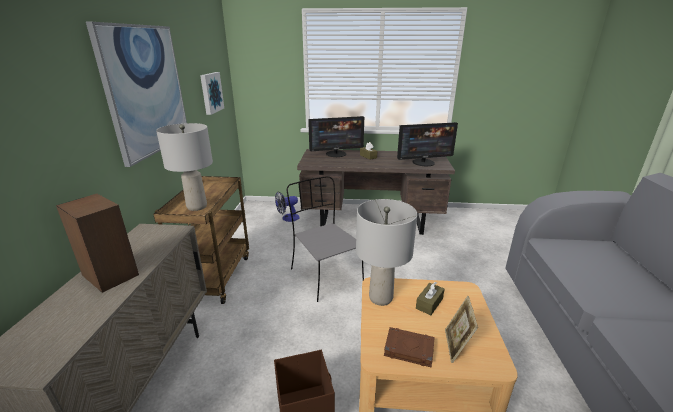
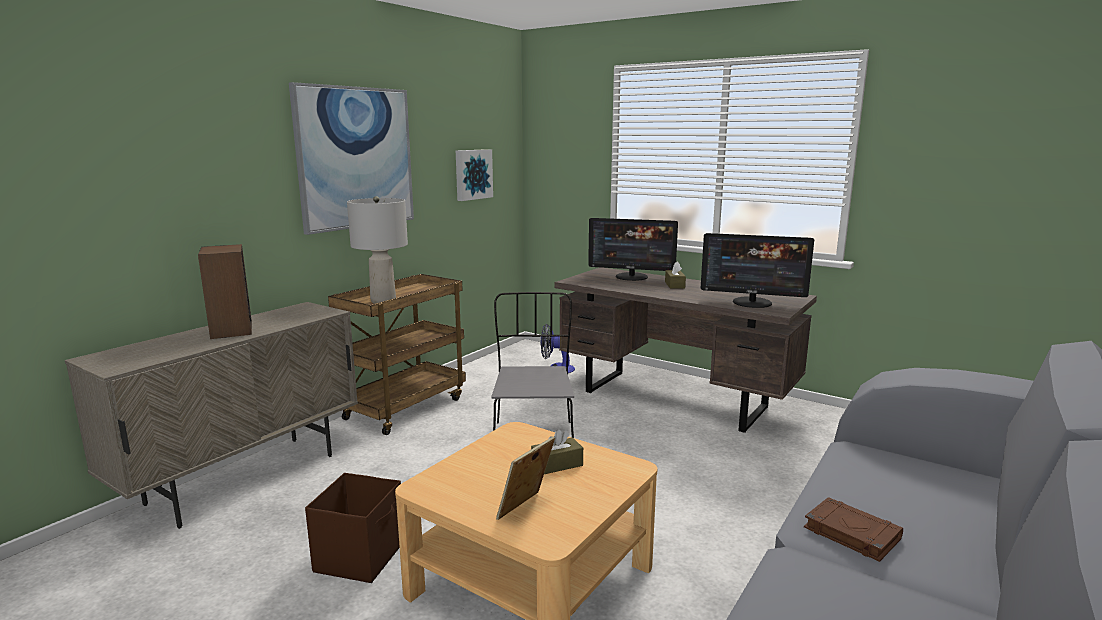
camera: 30 degrees right, 10 degrees down
grey table lamp [356,199,417,306] -> none
brown book [384,327,435,368] -> brown book moved to [804,497,903,562]

